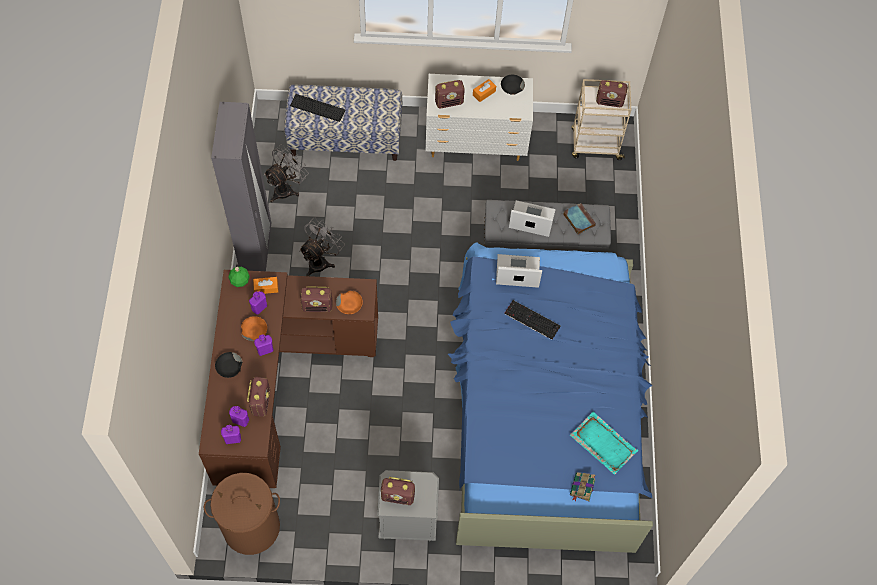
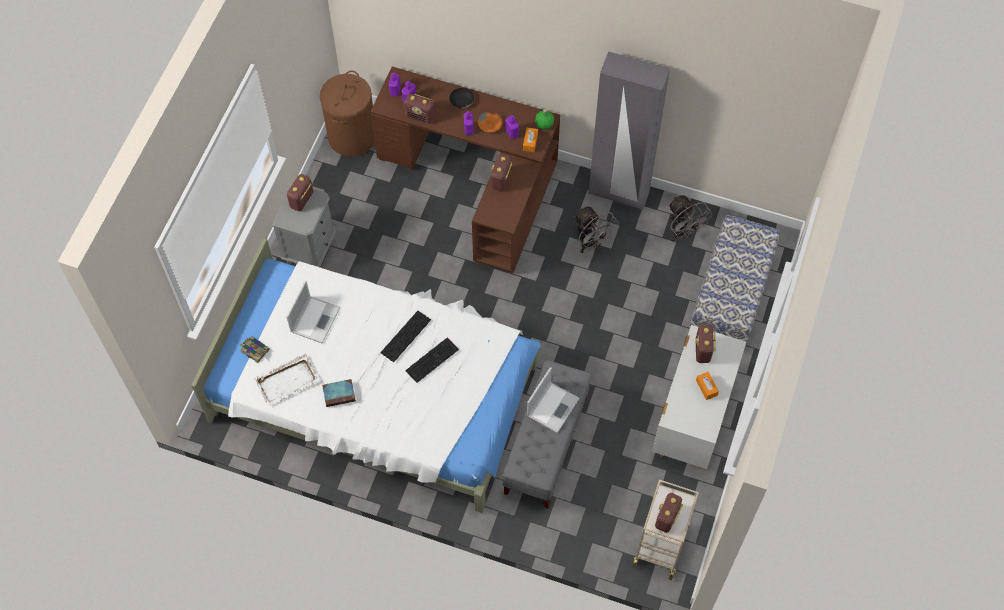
camera: 110 degrees right, 0 degrees up
keyboard [290,94,345,122] -> keyboard moved to [380,311,431,362]
orange bowl [336,290,363,314] -> none
blue bed [448,242,653,553] -> white bed [191,238,541,513]
laptop [496,254,542,288] -> laptop moved to [286,281,340,343]
black bowl [501,75,525,95] -> none
book [563,203,596,235] -> book moved to [322,379,356,407]
turquoise tray [570,412,638,475] -> white tray [254,353,320,407]

